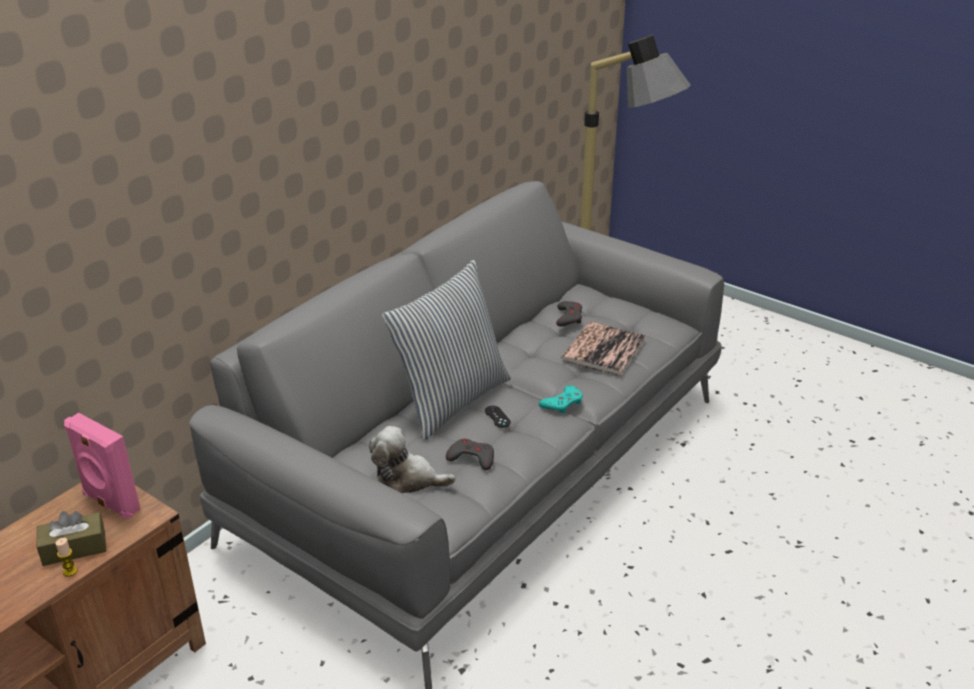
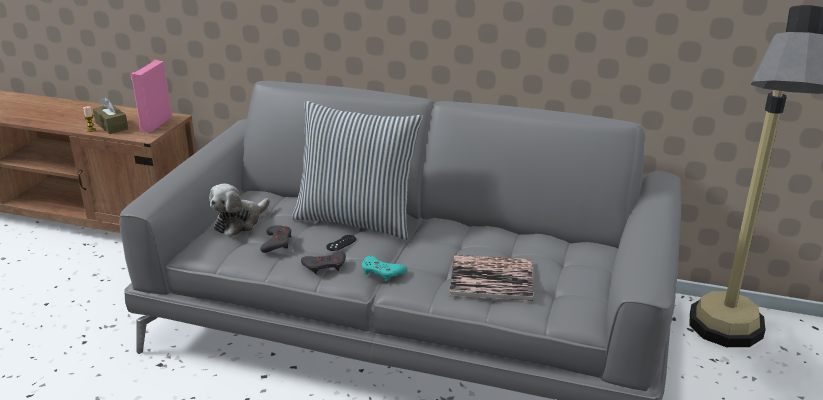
camera: 70 degrees right, 5 degrees down
plush toy [369,426,456,493] -> plush toy turned 135 degrees counterclockwise [209,183,270,237]
grey game controller [556,301,582,327] -> grey game controller moved to [301,252,346,274]

